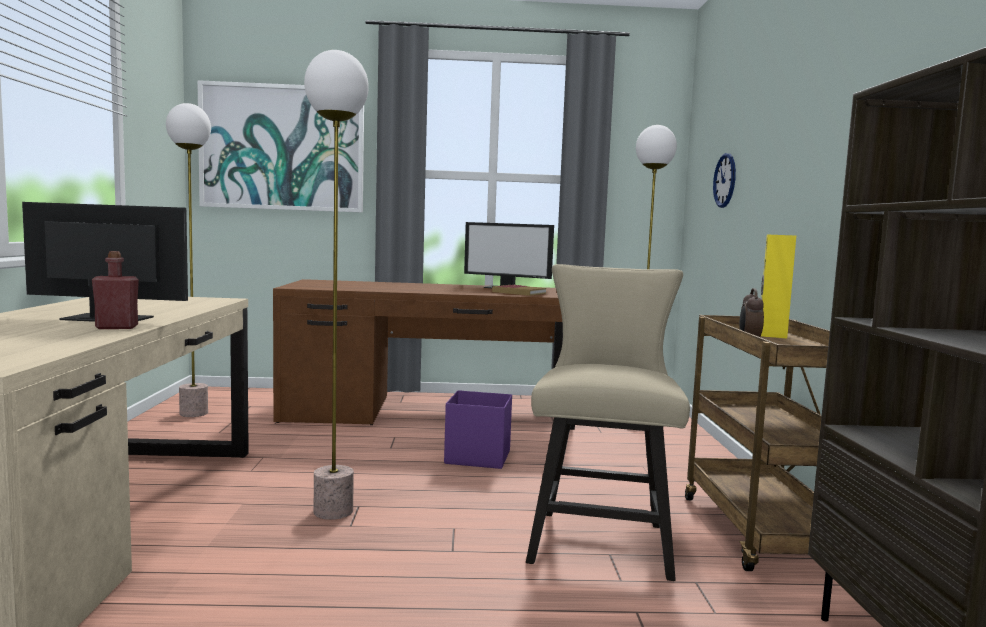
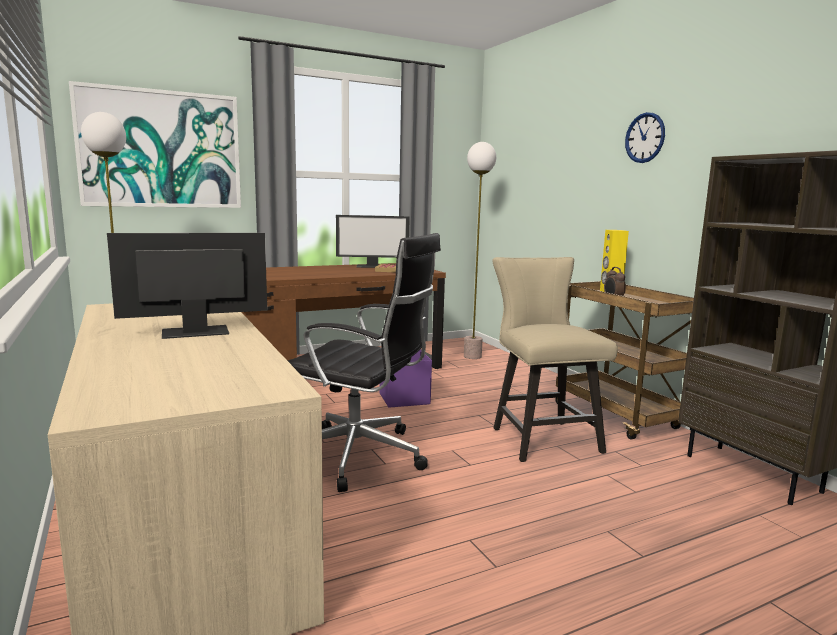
camera: 25 degrees left, 5 degrees up
red bottle [92,251,139,329] -> none
floor lamp [304,50,369,520] -> black office chair [287,233,441,492]
wall clock [713,153,736,208] -> wall clock moved to [625,112,665,163]

